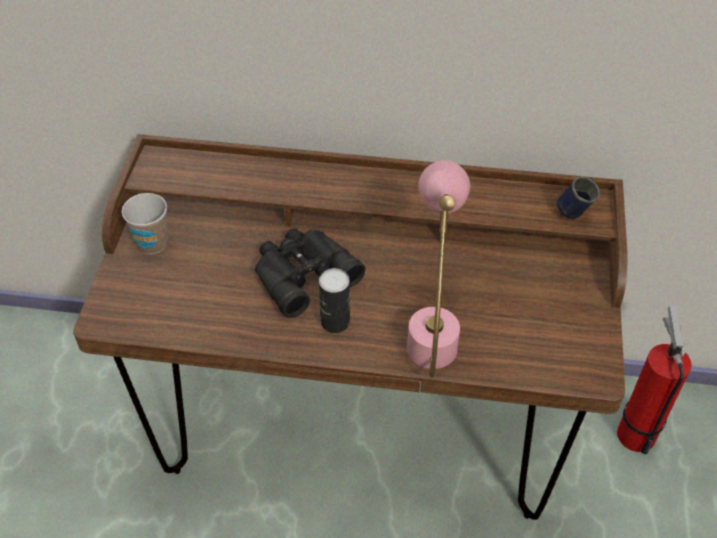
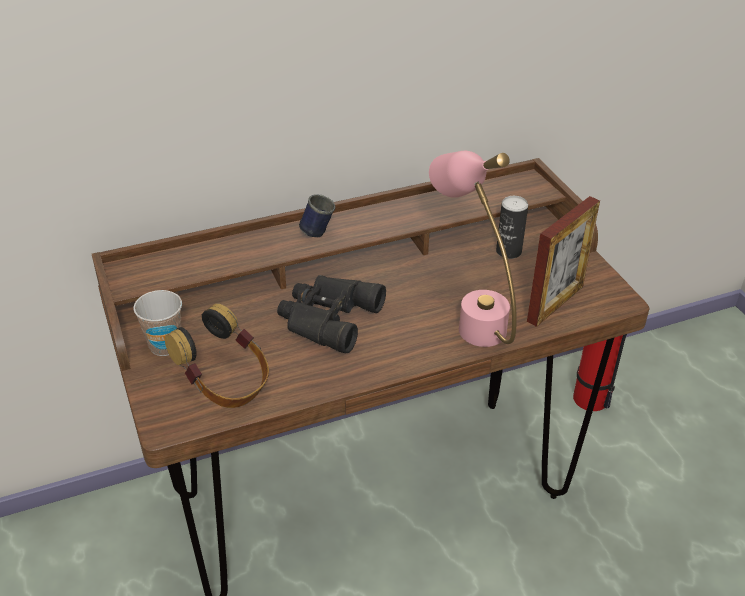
camera: 30 degrees left, 10 degrees down
can [319,268,350,333] -> can moved to [496,196,528,259]
blue mug [557,176,600,220] -> blue mug moved to [299,194,335,237]
none -> headphones [165,303,269,408]
none -> picture frame [527,196,600,327]

